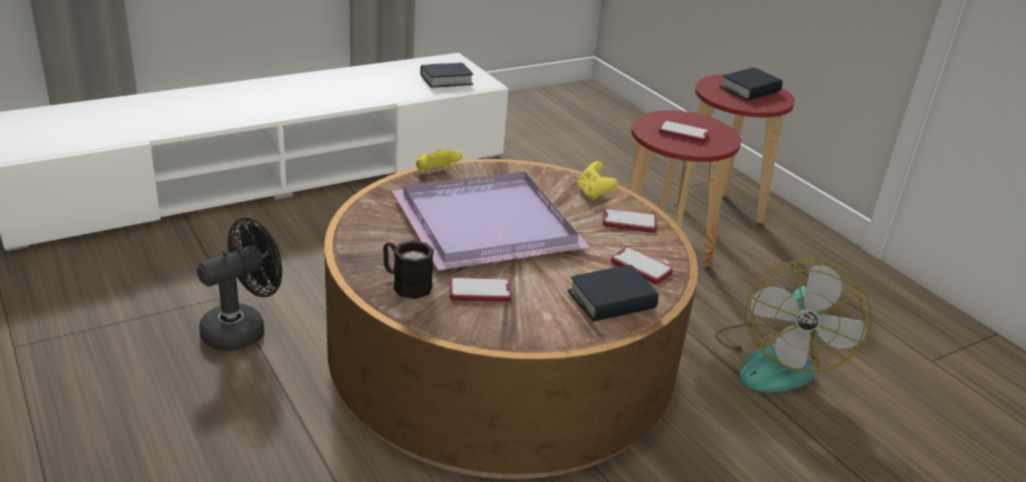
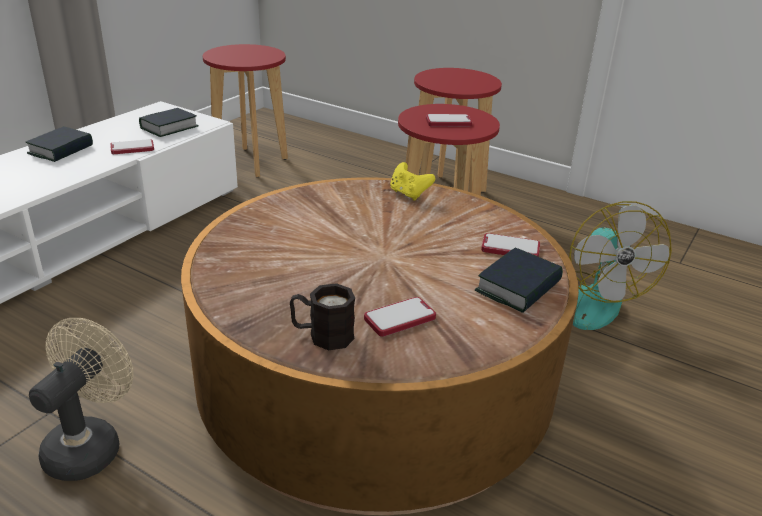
camera: 25 degrees left, 0 degrees up
black fan [197,218,282,351] -> beige fan [29,318,134,481]
purple tray [392,171,590,270] -> none
yellow game controller [416,149,462,173] -> none
phone [603,209,656,233] -> phone moved to [110,139,154,154]
book [719,68,782,101] -> book moved to [26,126,93,162]
none -> red stool [203,44,288,177]

